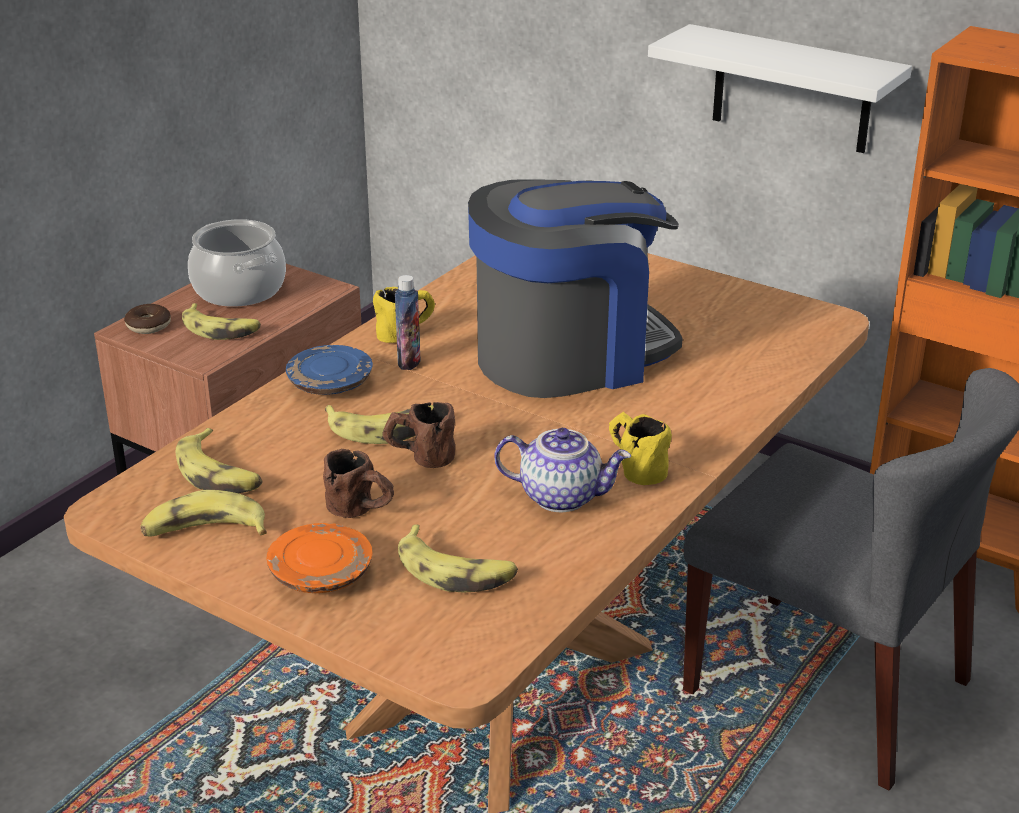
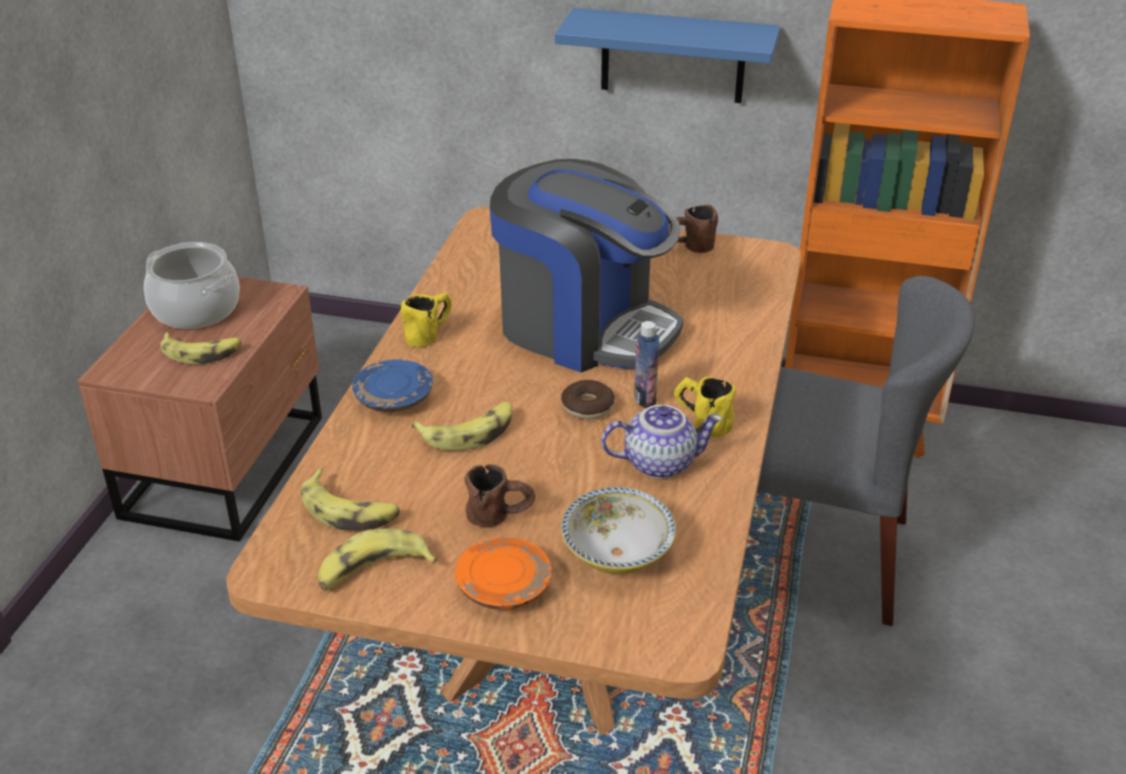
camera: 20 degrees left, 5 degrees up
donut [124,304,171,334] -> donut moved to [561,380,614,419]
brown mug [383,402,455,468] -> brown mug moved to [670,205,718,253]
bottle [395,275,421,370] -> bottle moved to [634,321,659,408]
banana [398,524,518,593] -> bowl [561,487,676,574]
coffee machine [468,179,683,398] -> coffee machine turned 75 degrees clockwise [490,159,683,373]
white shelf [648,24,912,153] -> blue shelf [555,8,780,103]

